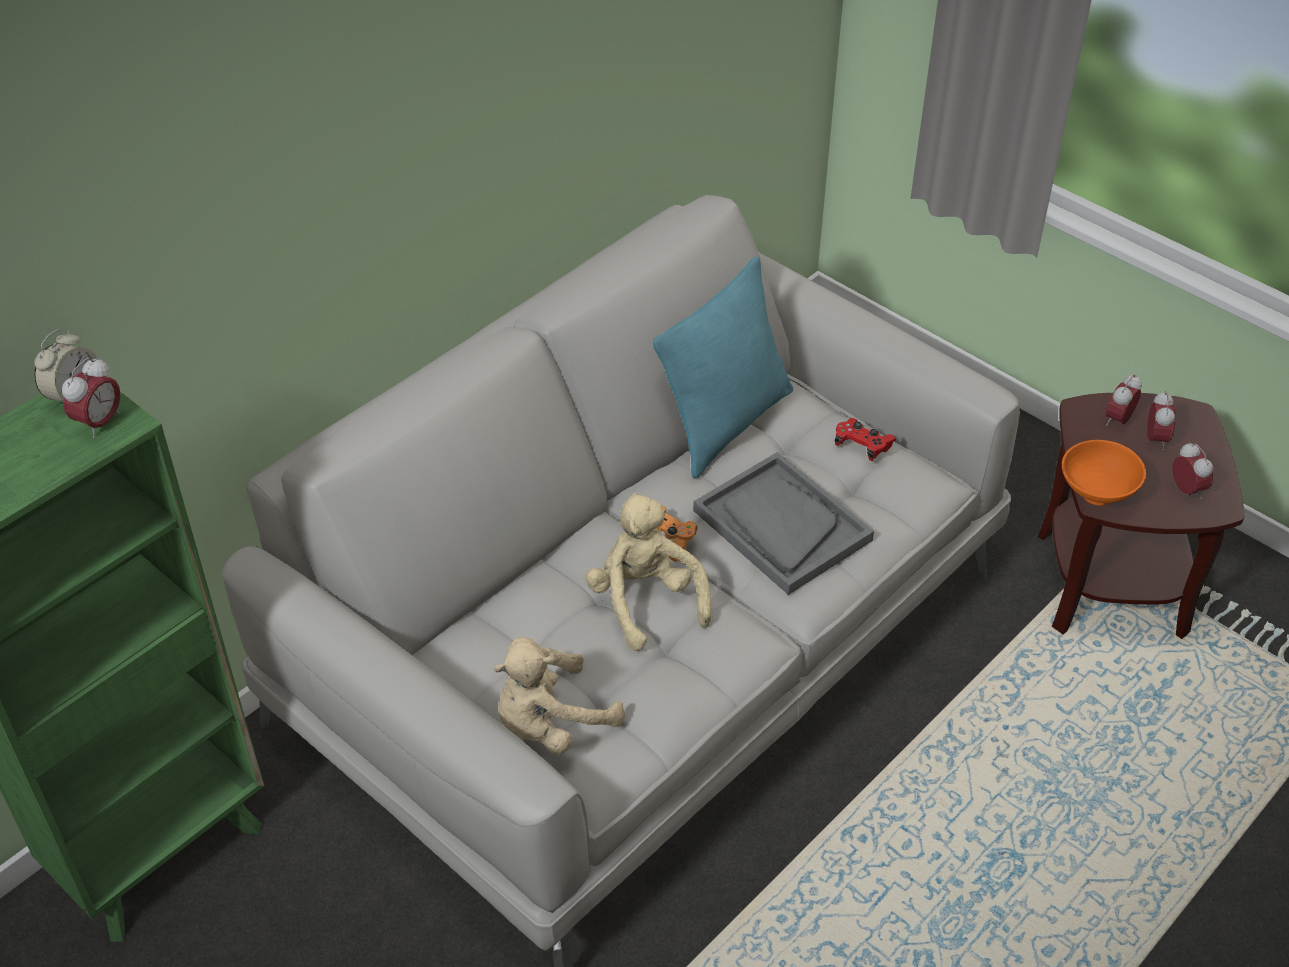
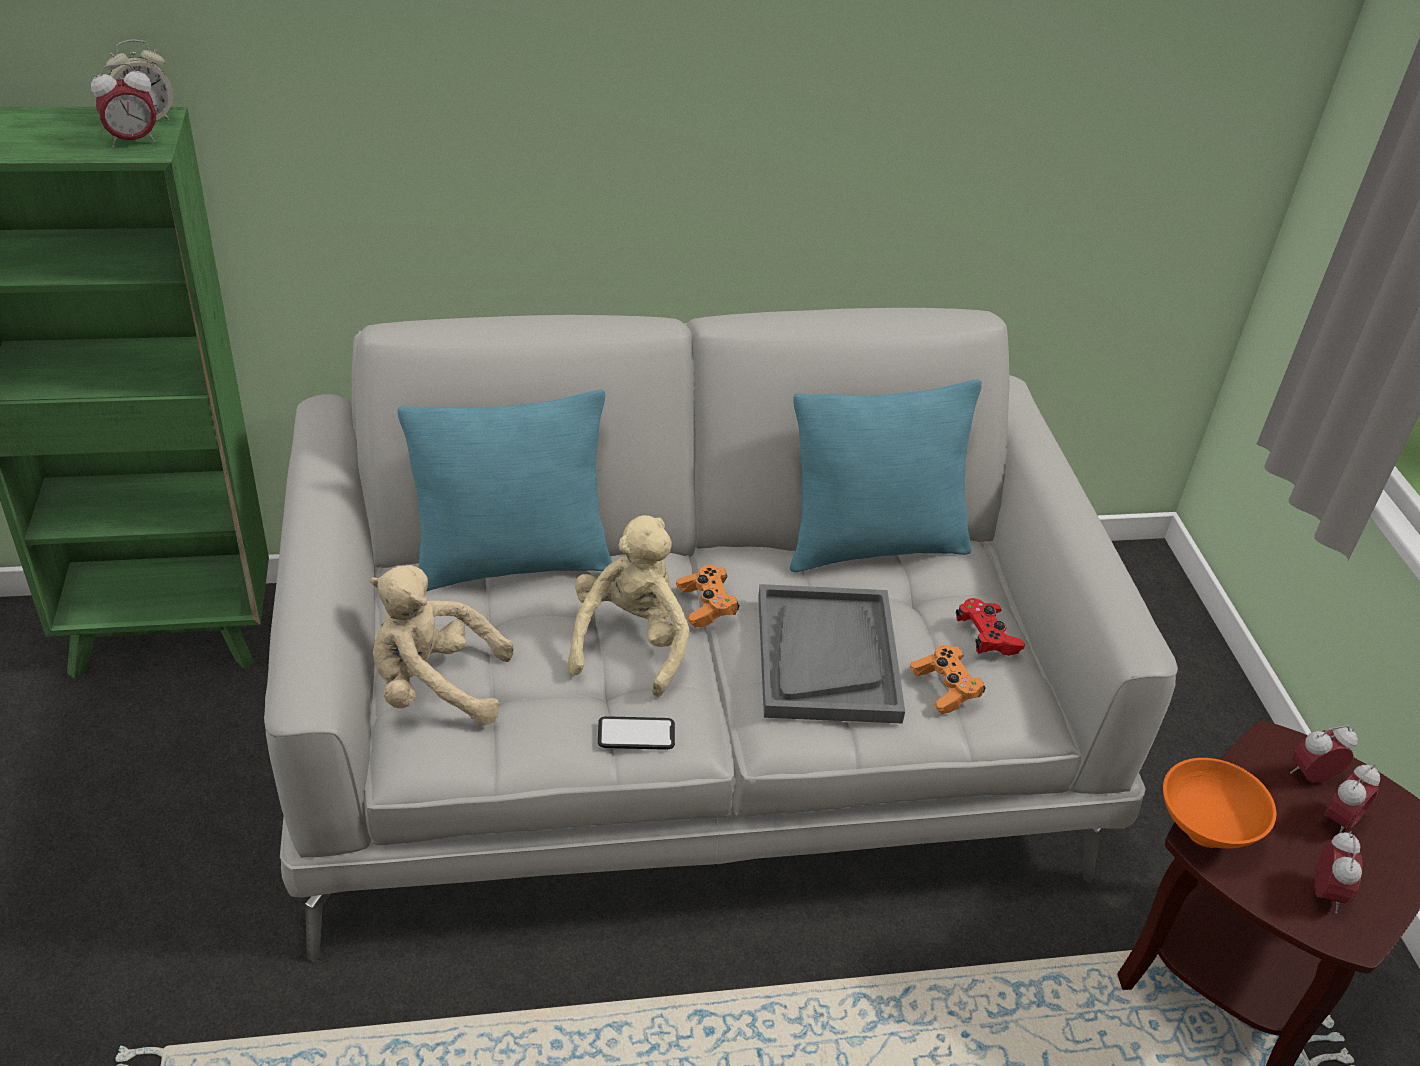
camera: 35 degrees right, 5 degrees down
none -> turquoise pillow [398,390,612,591]
none -> phone [598,716,675,750]
none -> orange game controller [910,645,986,714]

